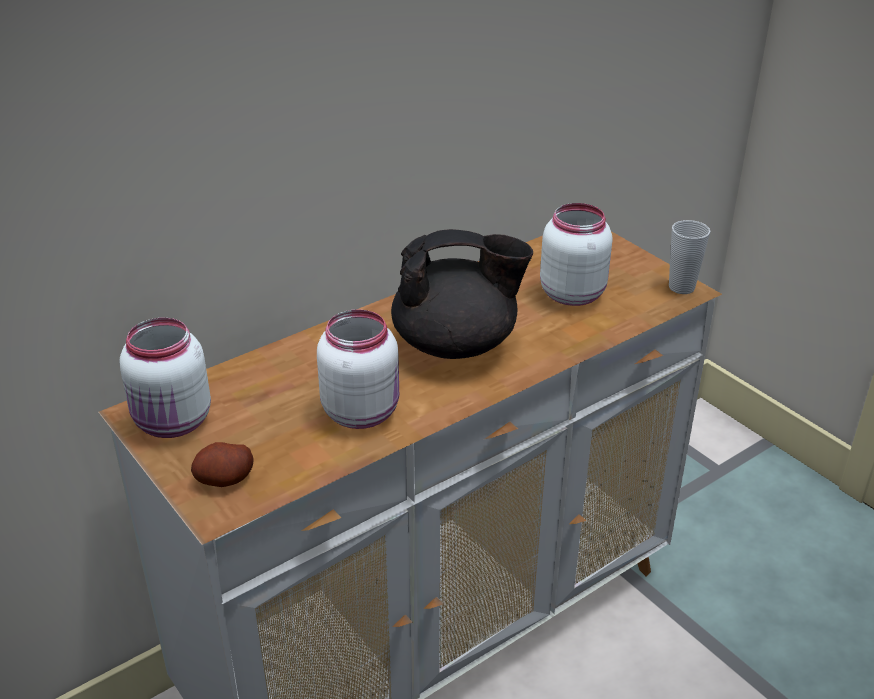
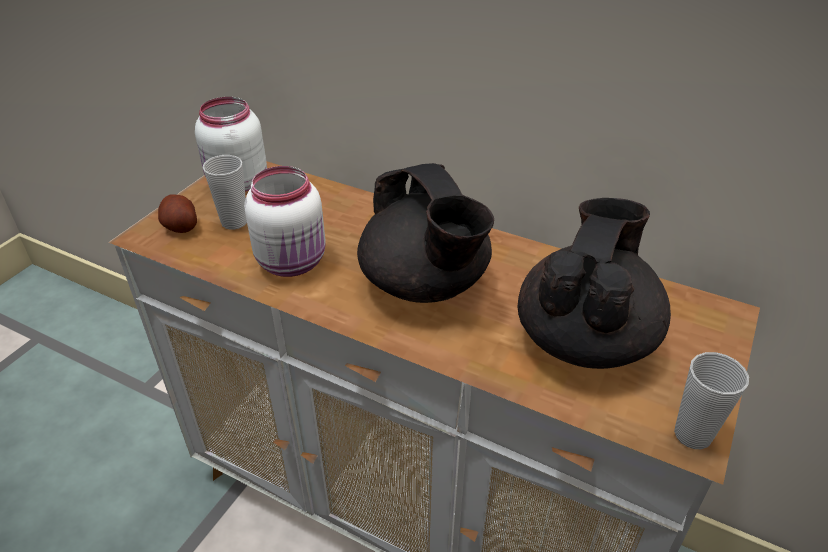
camera: 65 degrees right, 5 degrees up
white jar [540,203,613,306] -> black teapot [518,198,671,369]
none -> cup [203,155,247,230]

